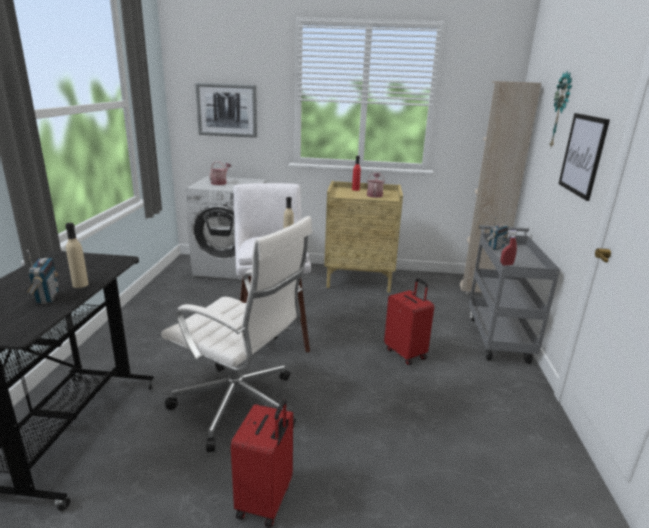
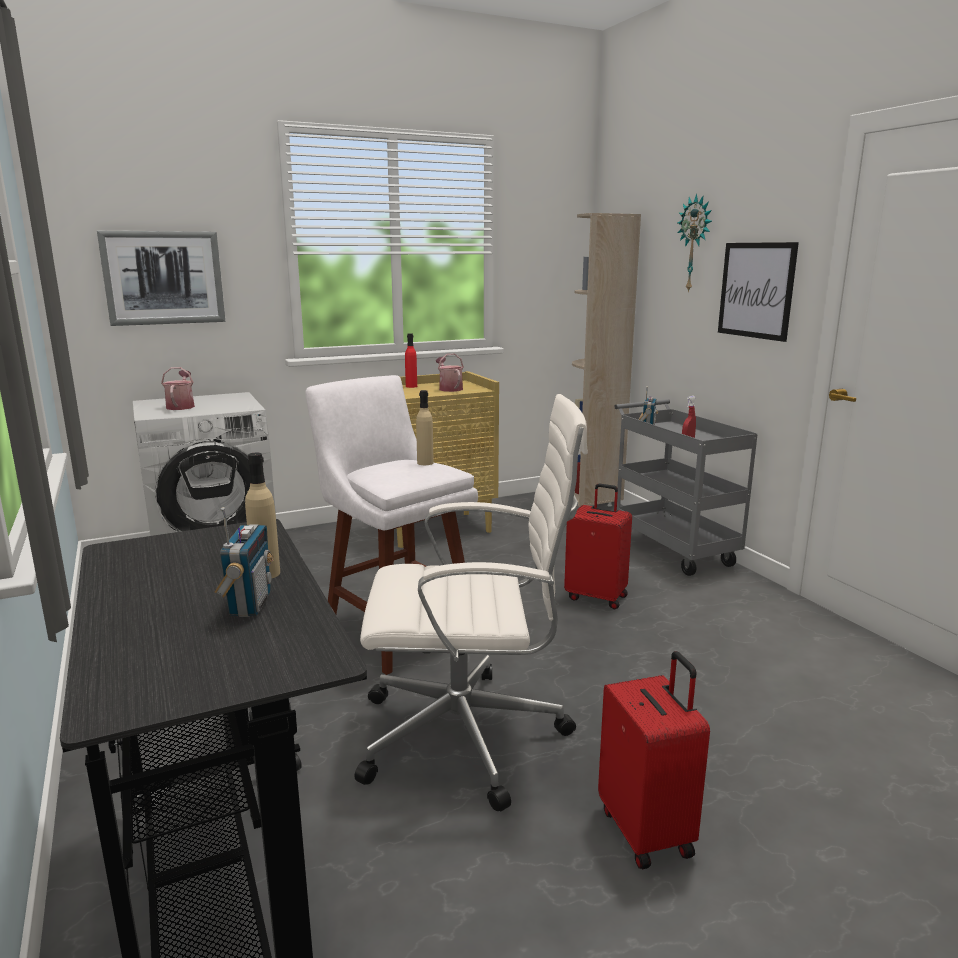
camera: 30 degrees left, 5 degrees down
radio [27,250,58,304] -> radio turned 45 degrees clockwise [215,507,274,617]

